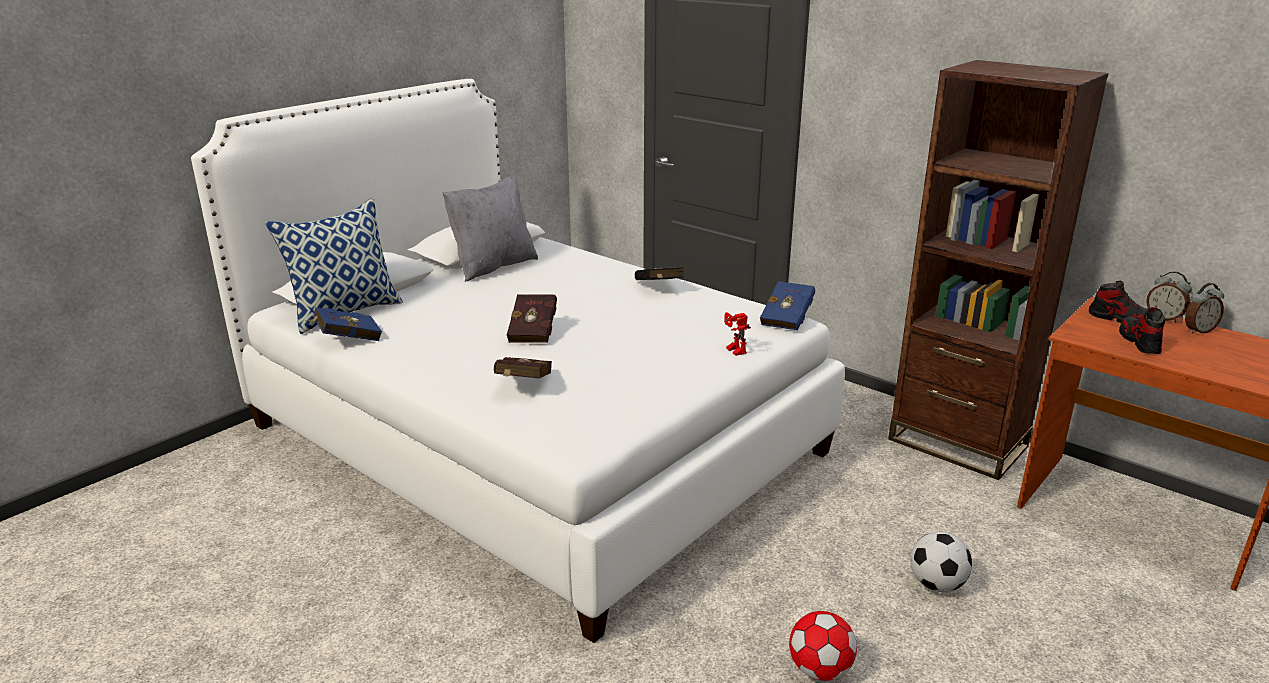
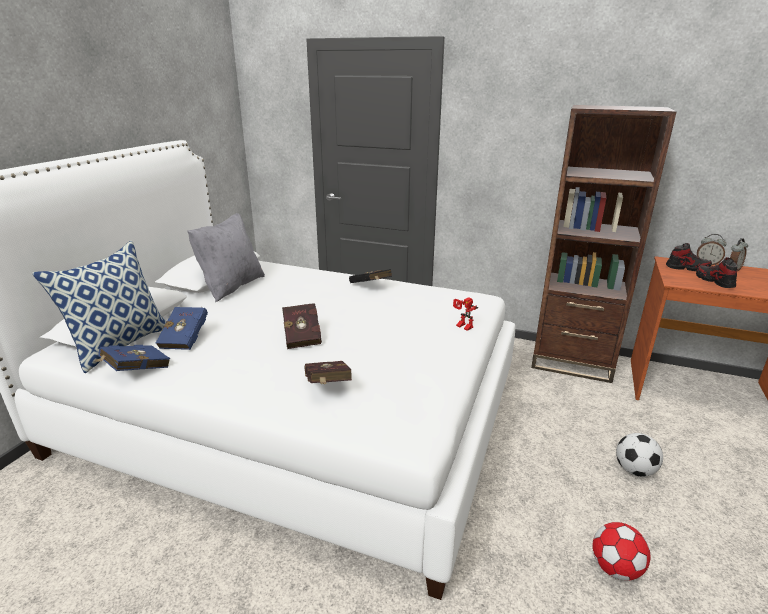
camera: 20 degrees left, 0 degrees up
blue book [760,281,815,330] -> blue book moved to [156,307,208,350]

